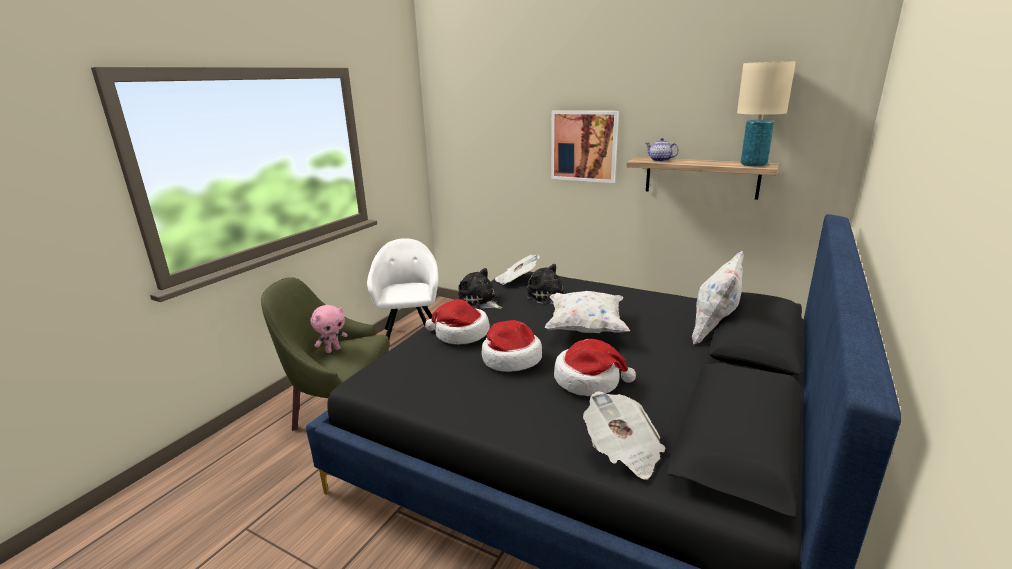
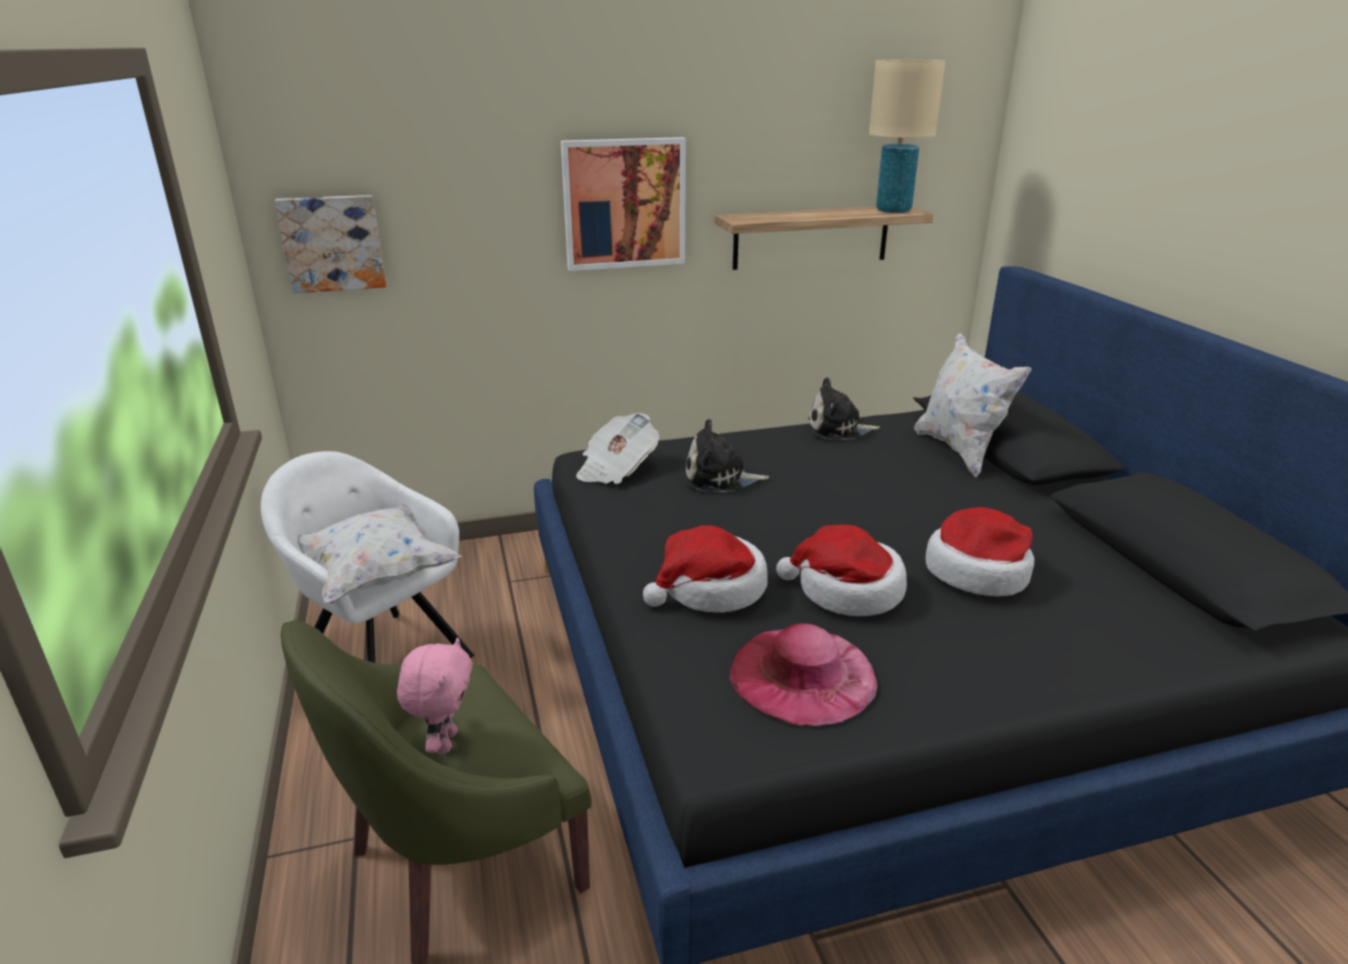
camera: 45 degrees left, 5 degrees up
plush toy [458,268,502,309] -> plush toy moved to [808,377,880,440]
white pillow [544,291,630,333] -> white pillow moved to [298,504,461,604]
newspaper [583,391,666,479] -> none
teapot [645,138,679,162] -> none
none -> picture [274,195,386,293]
none -> pink hat [730,623,877,726]

